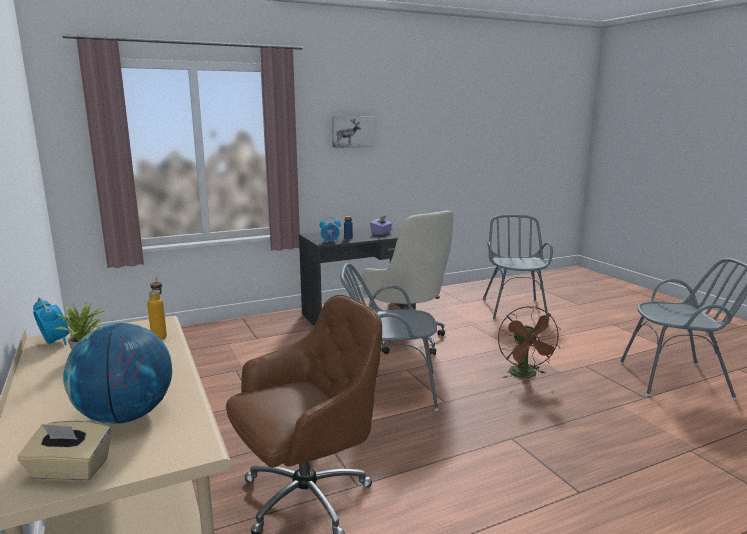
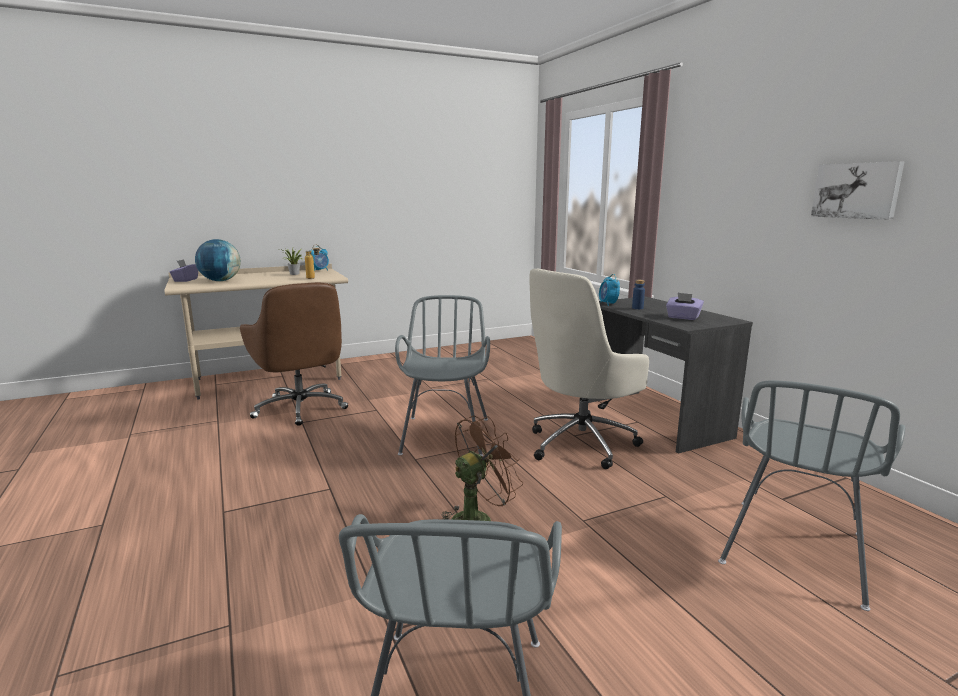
camera: 90 degrees right, 0 degrees up
beige tissue box [18,421,111,482] -> purple tissue box [170,259,198,282]
picture [332,117,374,148] -> picture moved to [811,161,905,220]
grey chair [482,215,553,322] -> grey chair turned 120 degrees clockwise [718,380,905,611]
brown fan [498,306,561,378] -> brown fan turned 150 degrees clockwise [441,416,523,521]

